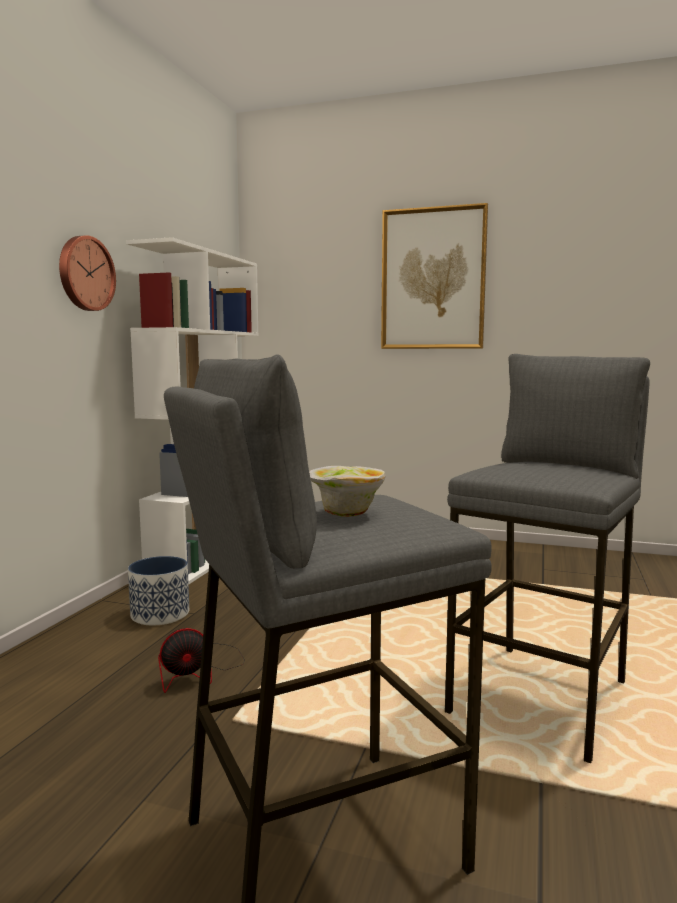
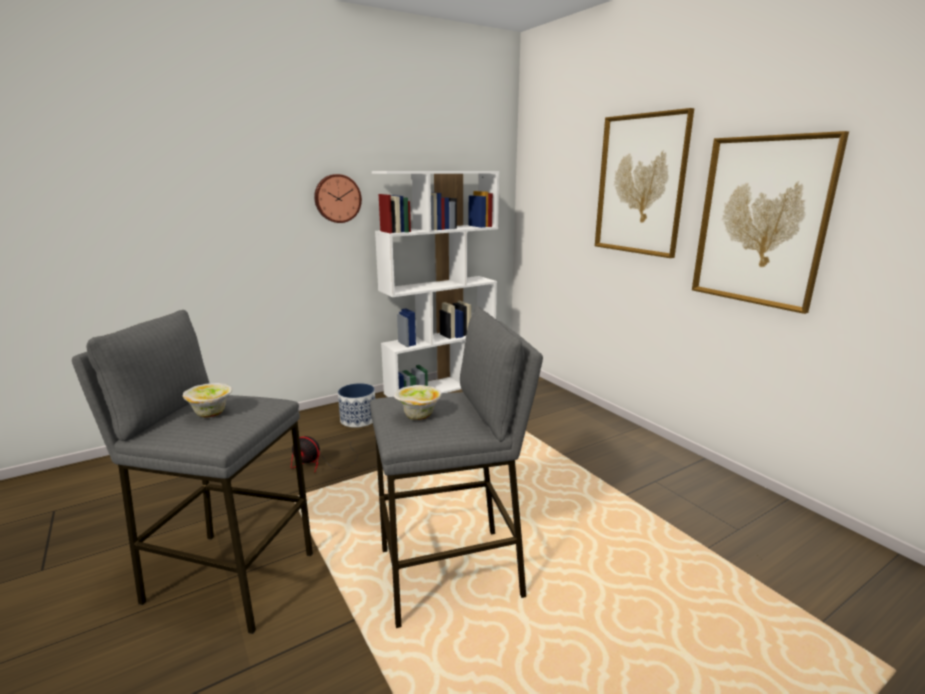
camera: 40 degrees right, 10 degrees up
none -> bowl [394,385,442,420]
none -> picture [692,131,849,314]

